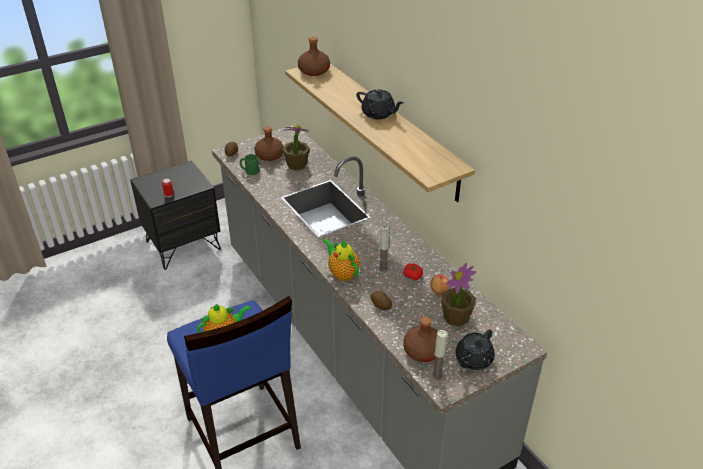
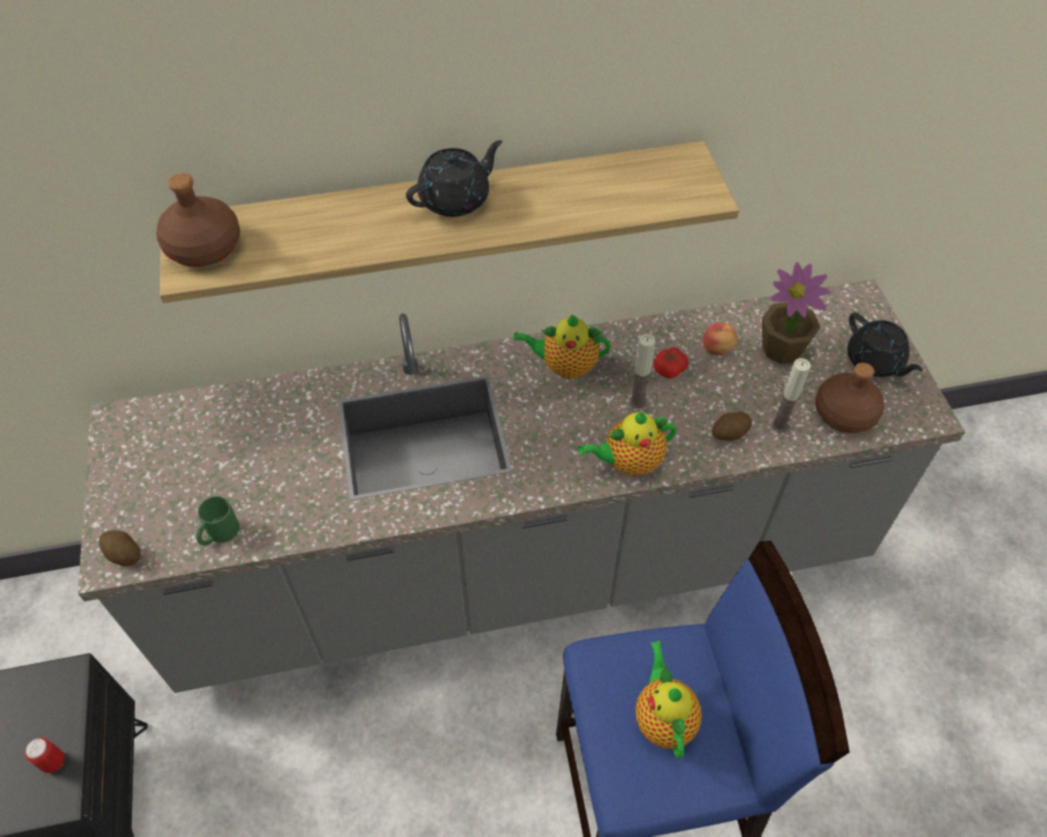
camera: 70 degrees left, 15 degrees up
brown bottle [254,127,284,161] -> none
potted plant [282,125,310,170] -> none
candle [432,330,447,380] -> candle moved to [771,358,811,432]
none -> teapot [514,315,611,379]

